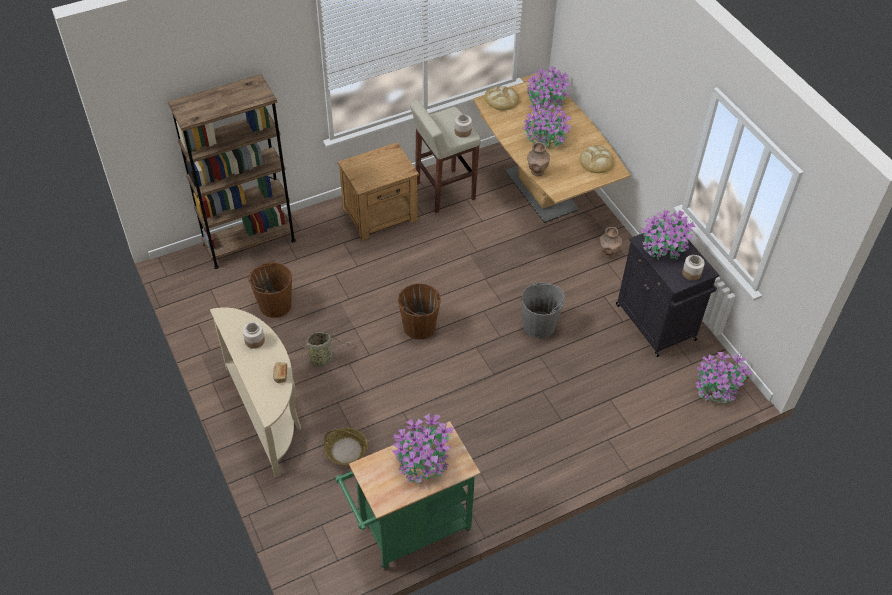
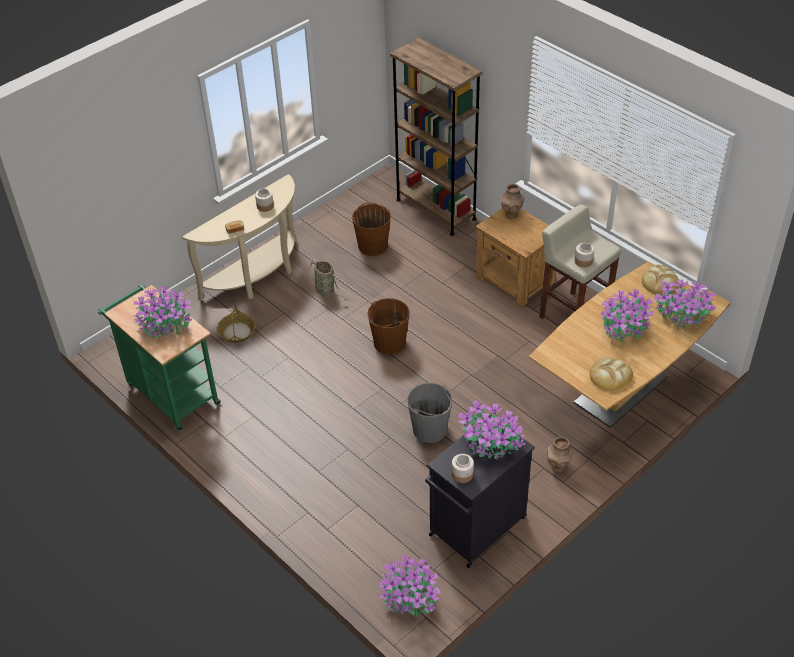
camera: 75 degrees right, 5 degrees down
brown vase [527,142,550,176] -> brown vase moved to [501,184,524,218]

